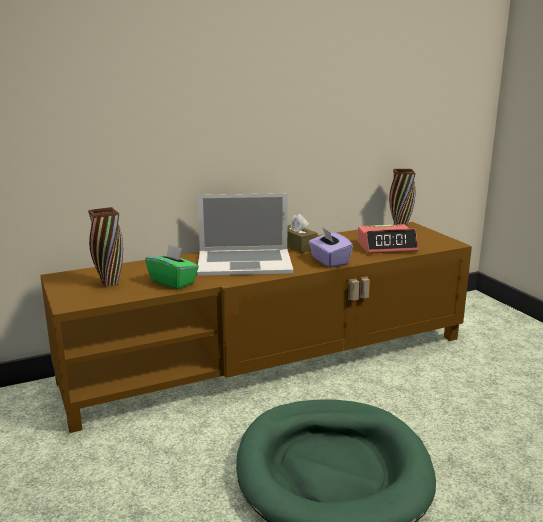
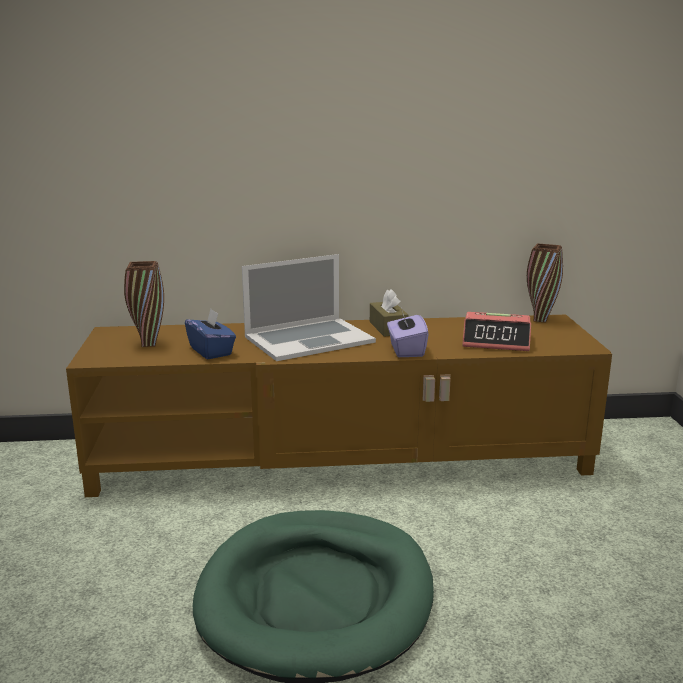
camera: 20 degrees right, 0 degrees up
green tissue box [145,244,199,289] -> blue tissue box [185,309,236,359]
laptop [197,193,293,276] -> laptop turned 45 degrees counterclockwise [242,254,376,361]

